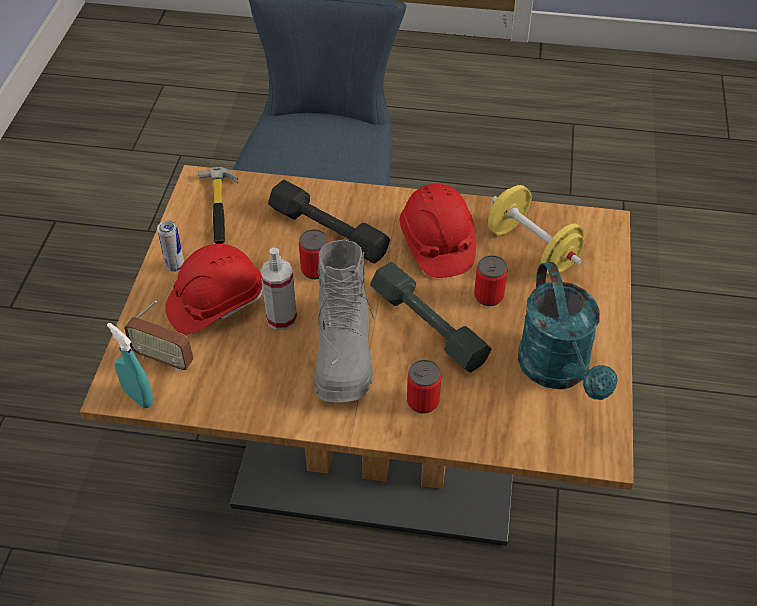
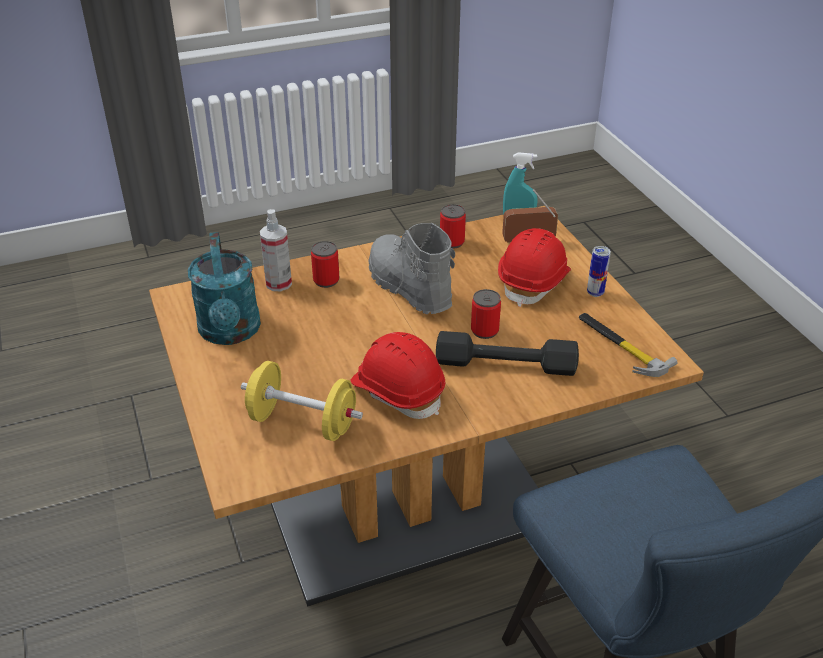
camera: 150 degrees right, 10 degrees down
spray bottle [260,248,297,330] -> spray bottle moved to [260,209,292,291]
grey dumbbell [370,262,492,373] -> none
can [474,255,507,306] -> can moved to [440,204,466,249]
turquoise watering can [518,262,618,400] -> turquoise watering can turned 150 degrees counterclockwise [188,232,261,345]

